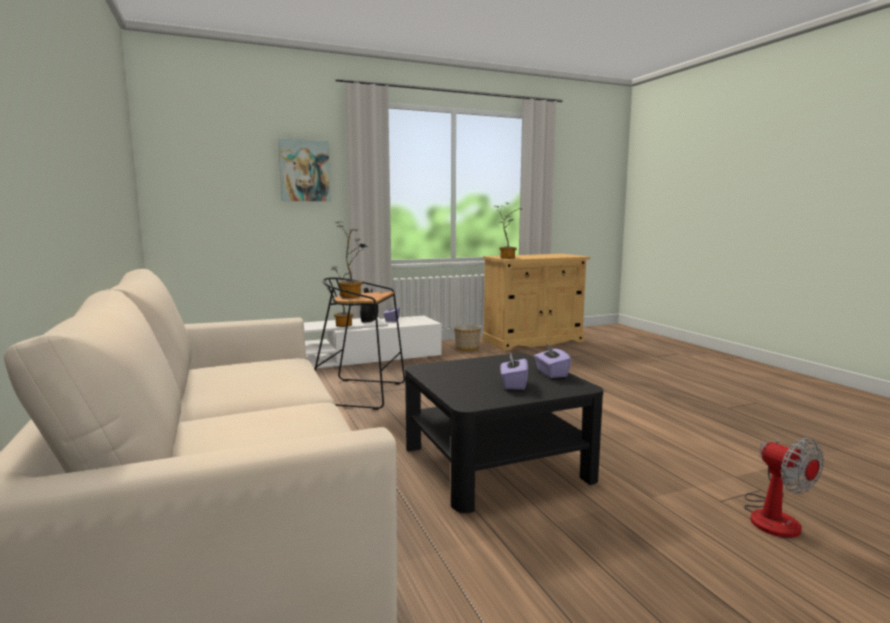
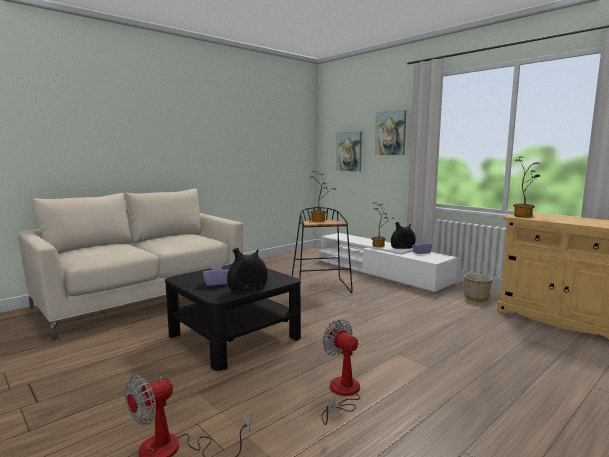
camera: 70 degrees right, 0 degrees up
purple tissue box [534,343,571,378] -> black vase [227,248,268,293]
none -> fan [322,319,361,425]
none -> picture [336,131,362,171]

